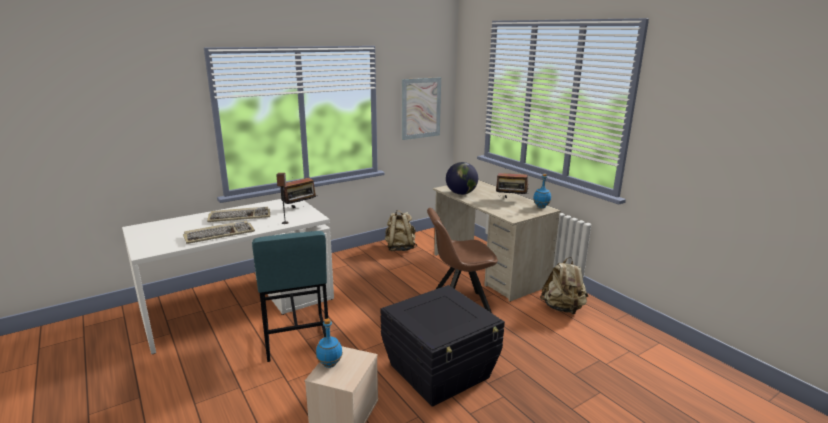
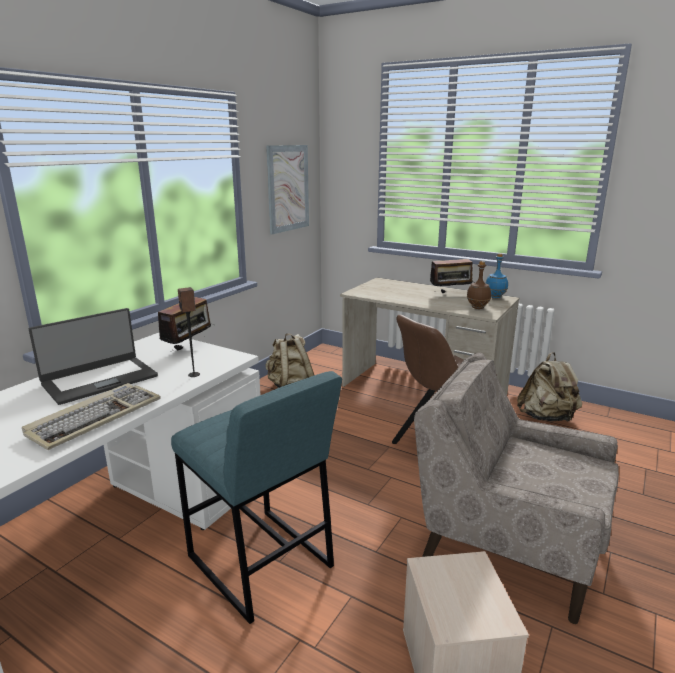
camera: 25 degrees left, 0 degrees up
keyboard [207,207,270,222] -> laptop [29,308,158,405]
blue bottle [316,319,343,368] -> none
black storage box [381,285,505,407] -> beige armchair [414,352,619,624]
globe [446,162,478,195] -> none
none -> brown bottle [467,261,491,309]

